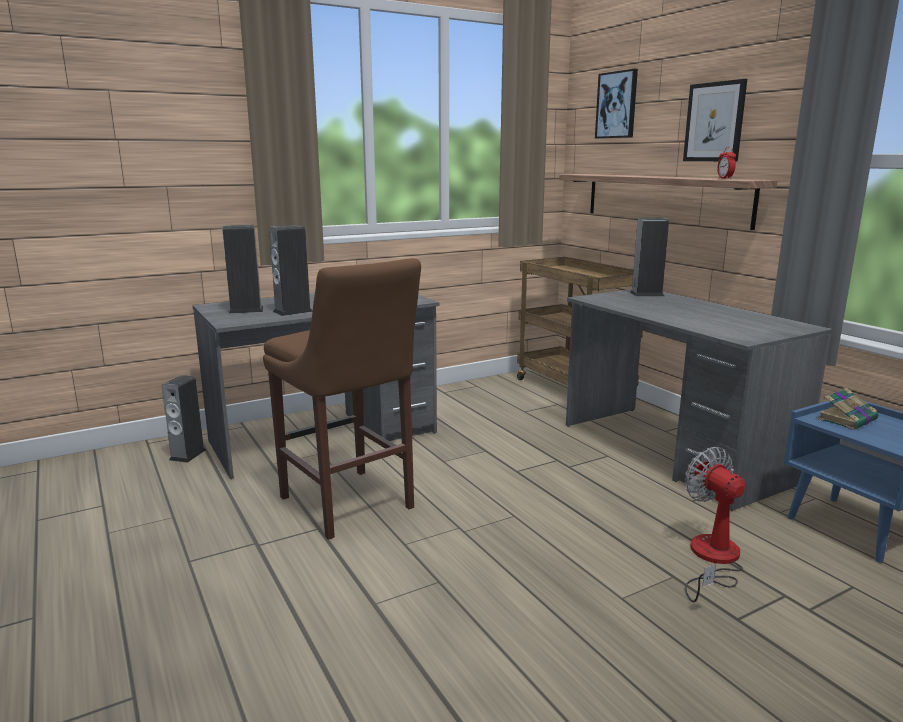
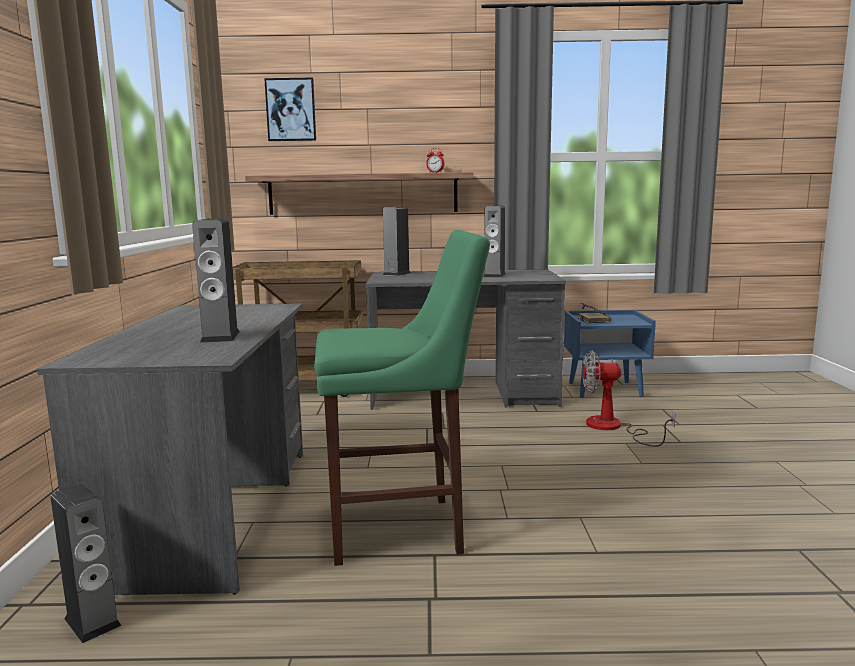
camera: 60 degrees left, 5 degrees down
speaker [223,225,264,314] -> speaker moved to [483,206,506,278]
brown stool [263,258,421,540] -> green stool [314,230,490,566]
picture [683,79,747,162] -> none

